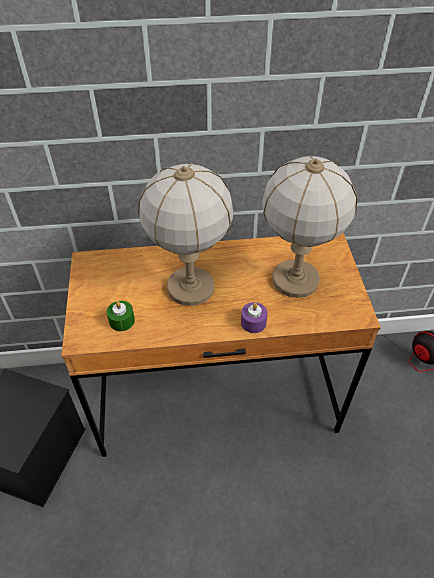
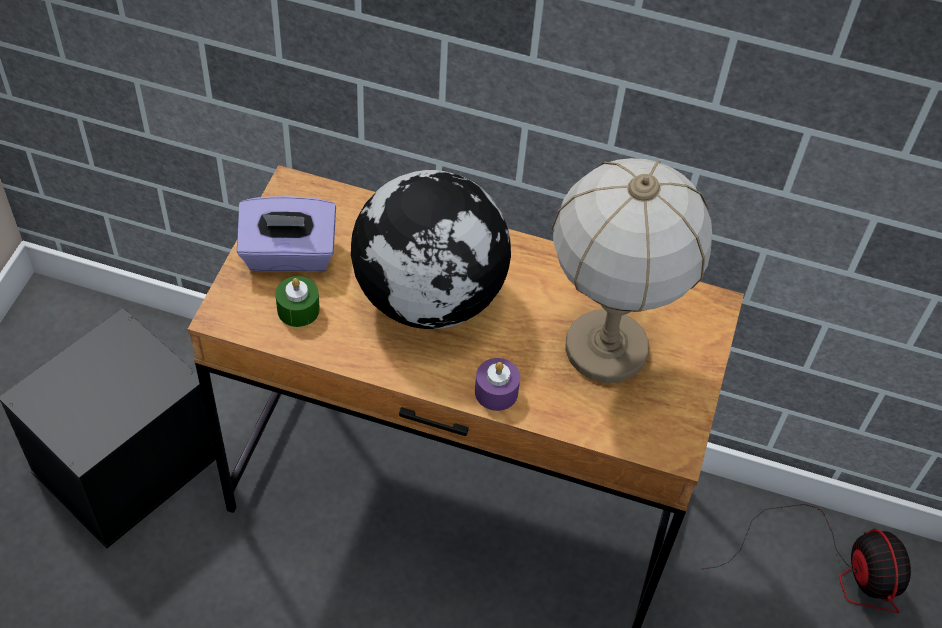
camera: 20 degrees right, 5 degrees up
table lamp [138,163,233,306] -> globe [351,170,511,329]
none -> purple tissue box [237,196,336,272]

